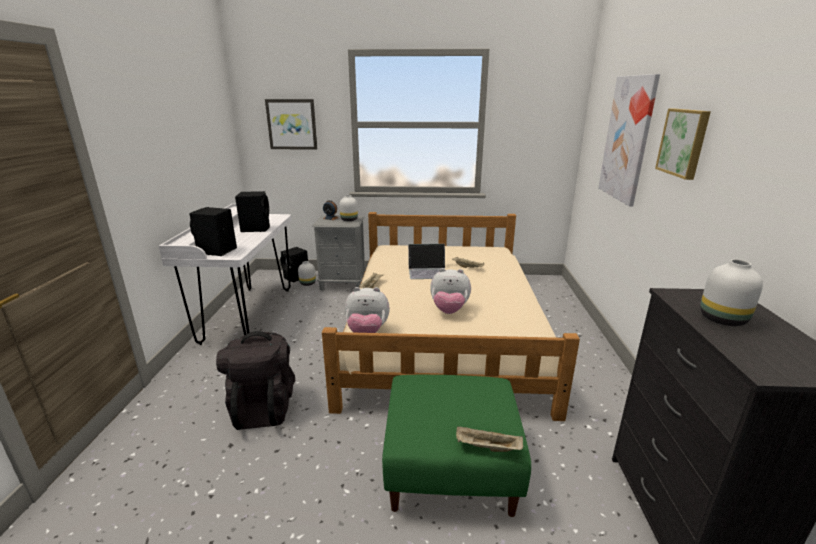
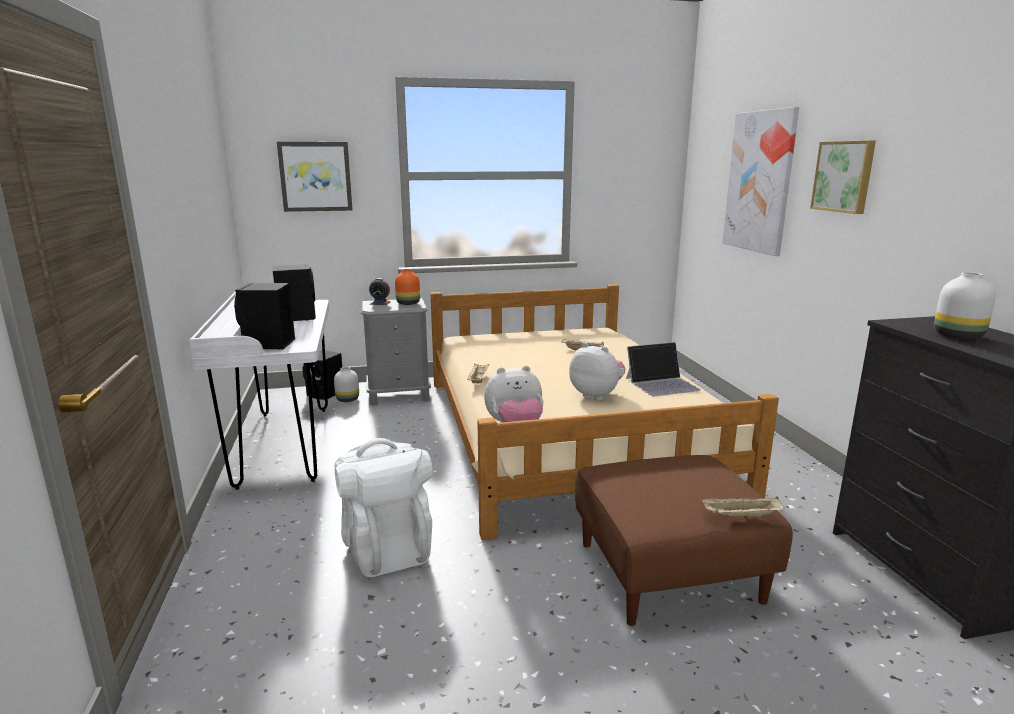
camera: 15 degrees left, 5 degrees down
black backpack [216,331,295,430] -> white backpack [334,438,433,577]
white vase [339,195,358,221] -> orange vase [395,269,420,305]
green ottoman [382,375,531,517] -> brown ottoman [575,455,793,626]
laptop [408,244,445,279] -> laptop moved to [626,342,700,396]
plush toy [430,268,471,314] -> plush toy turned 135 degrees counterclockwise [569,342,625,401]

